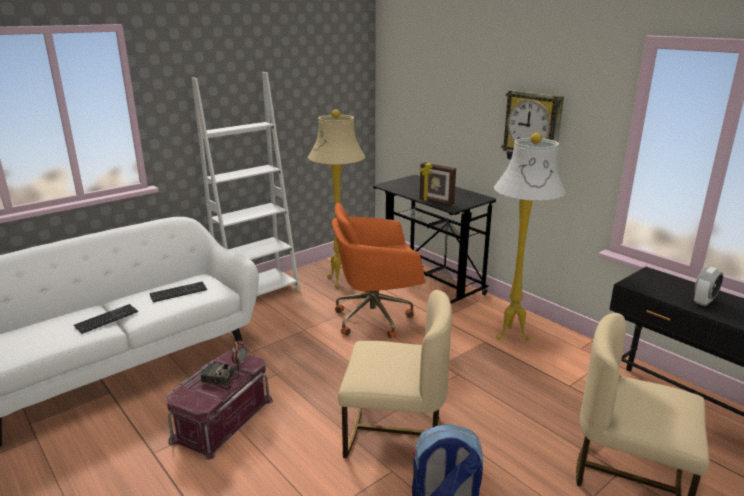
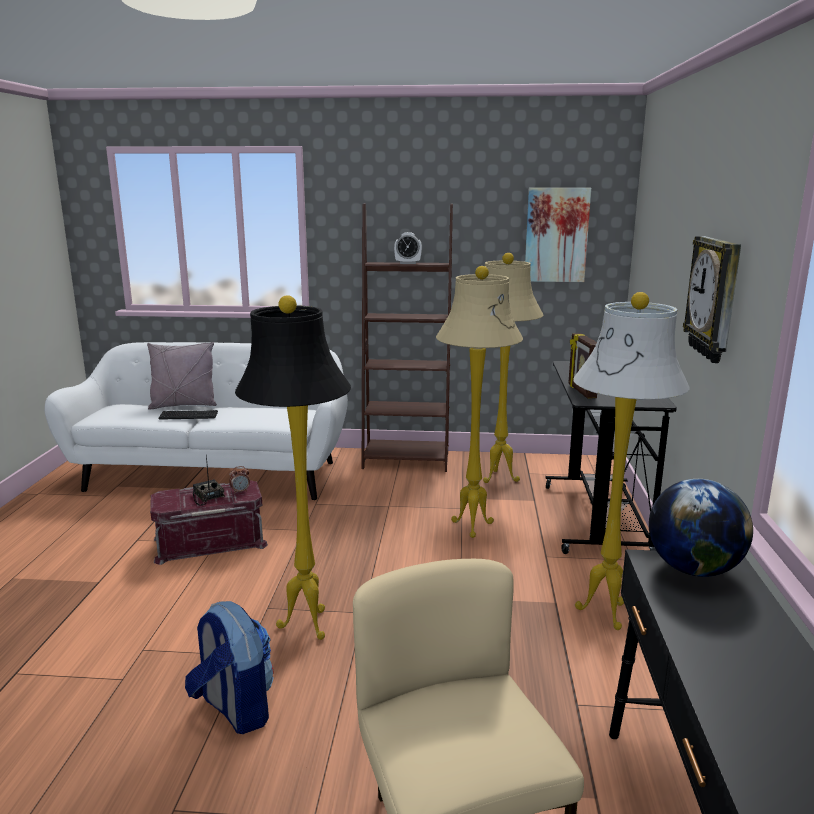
camera: 45 degrees right, 5 degrees down
keyboard [149,282,207,302] -> none
white bookcase [192,72,300,296] -> brown bookcase [362,204,453,472]
orange office chair [332,203,424,339] -> beige floor lamp [436,266,523,538]
beige chair [338,290,452,458] -> black floor lamp [235,295,351,640]
alarm clock [694,267,723,307] -> alarm clock moved to [394,232,422,264]
none -> purple pillow [147,342,217,409]
none -> picture [525,188,591,282]
none -> globe [649,479,753,577]

